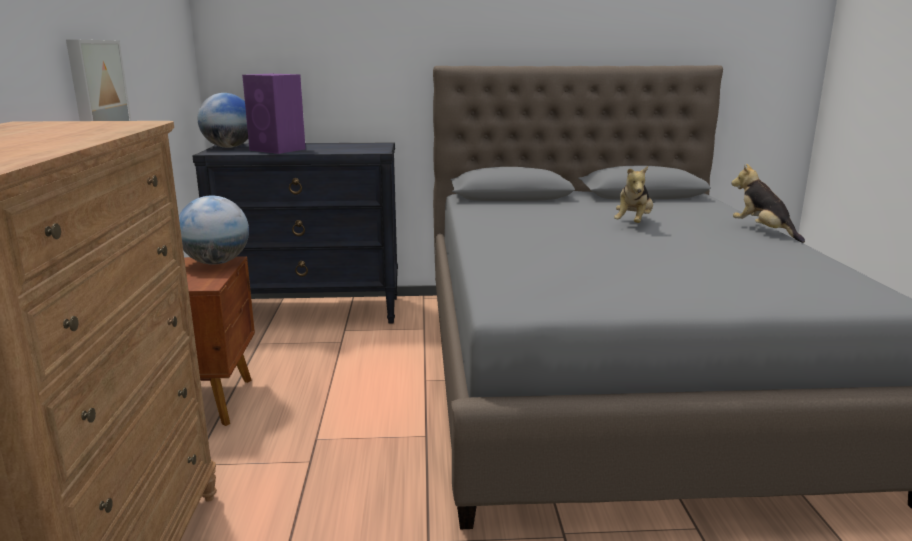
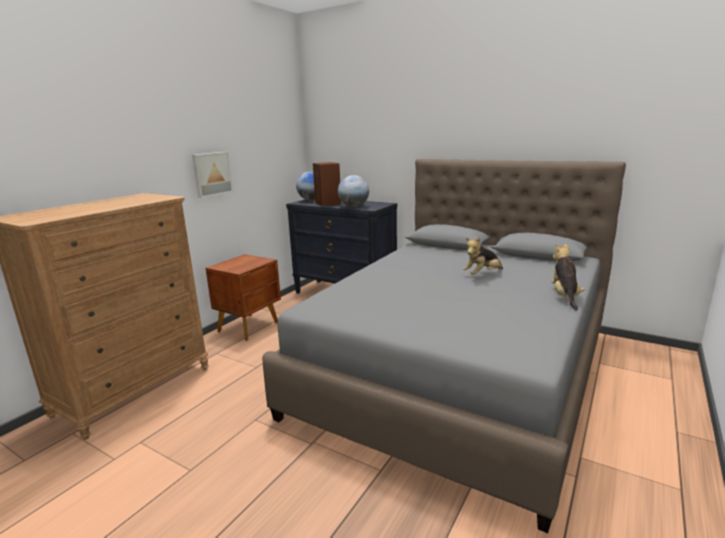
camera: 35 degrees right, 0 degrees up
globe [179,196,249,265] -> globe moved to [338,175,369,207]
purple speaker [242,74,306,154] -> brown speaker [313,162,341,206]

